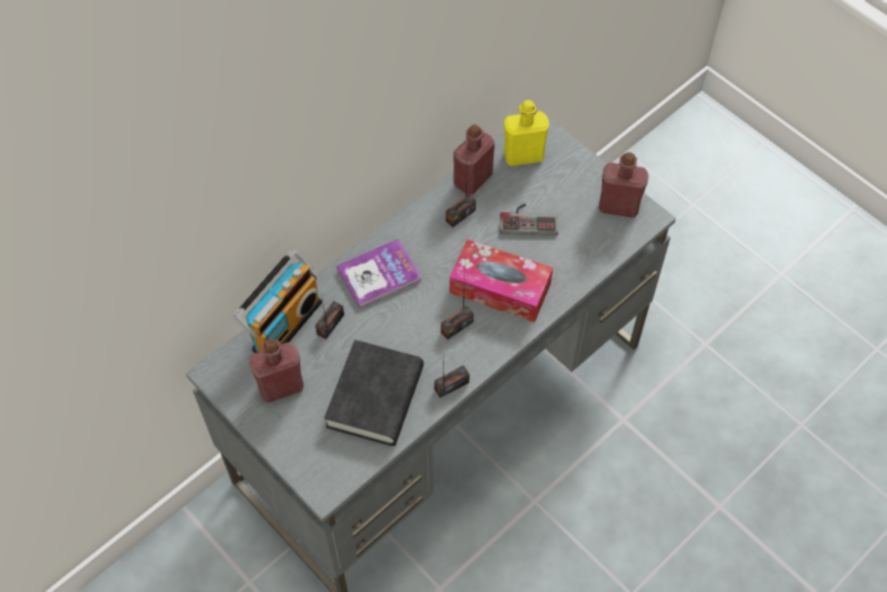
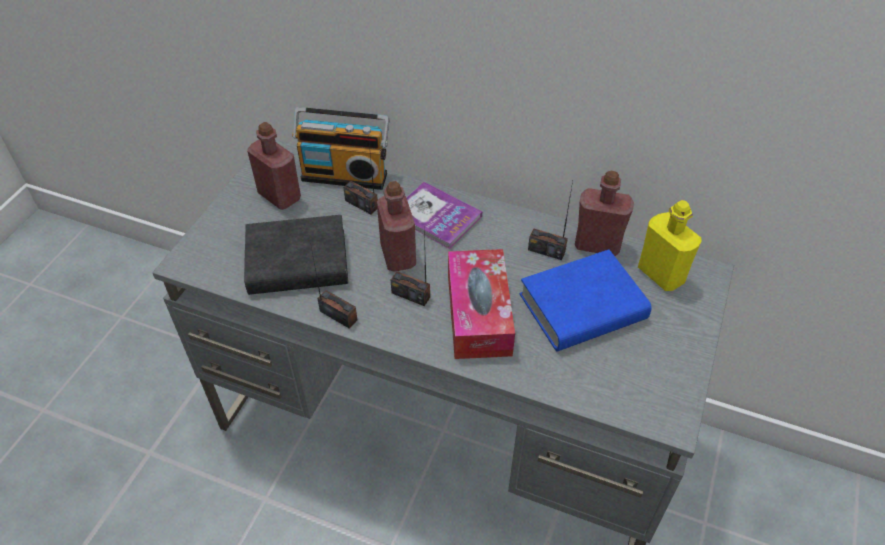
camera: 65 degrees right, 10 degrees down
radio [315,294,344,339] -> radio turned 150 degrees counterclockwise [343,144,378,214]
game controller [500,204,558,236] -> blue book [520,249,652,351]
red bottle [599,152,649,218] -> red bottle moved to [377,181,416,271]

